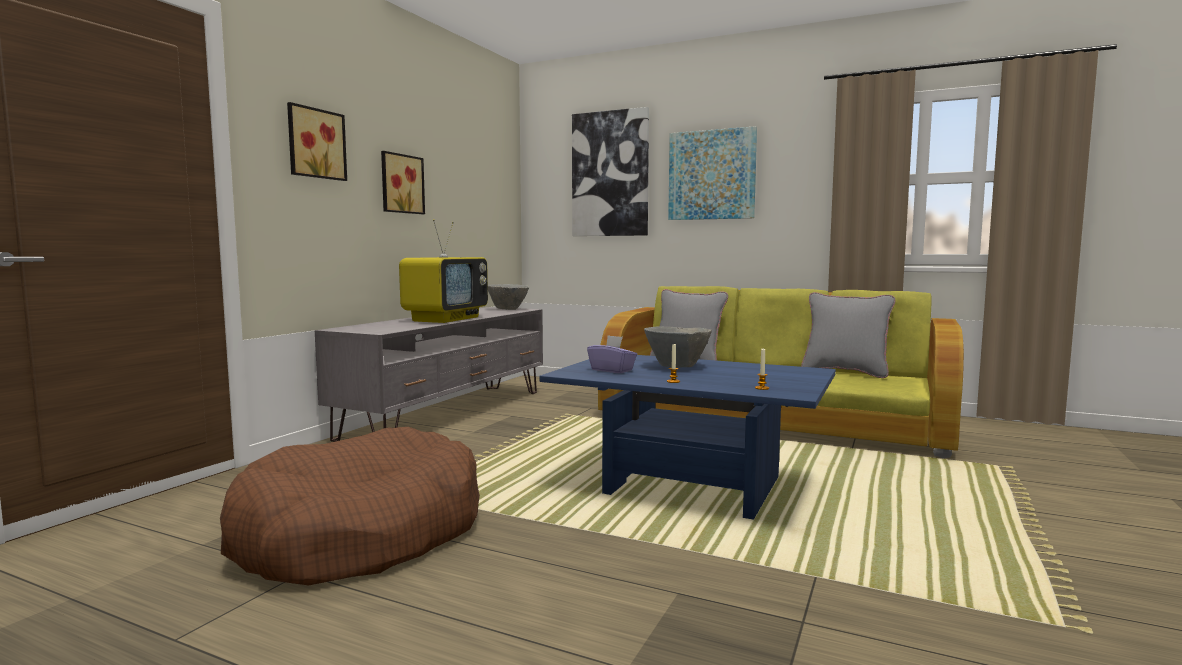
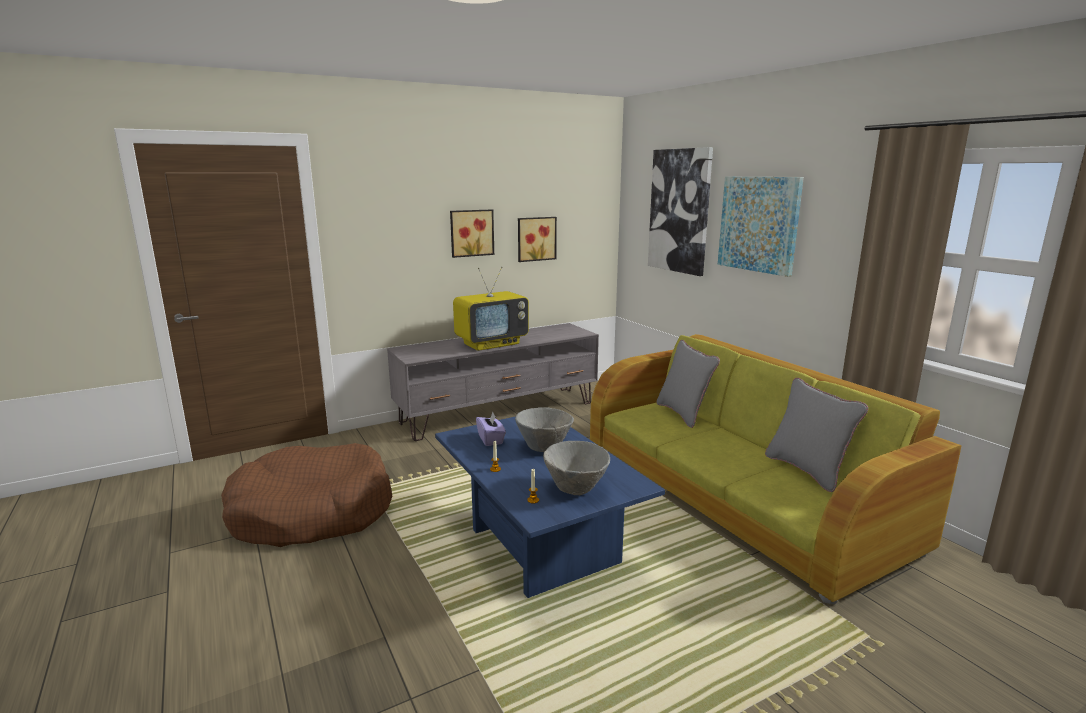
camera: 35 degrees right, 10 degrees up
picture [287,102,347,181] -> picture moved to [518,217,557,262]
grey bowl [488,284,529,310] -> grey bowl moved to [543,441,610,495]

